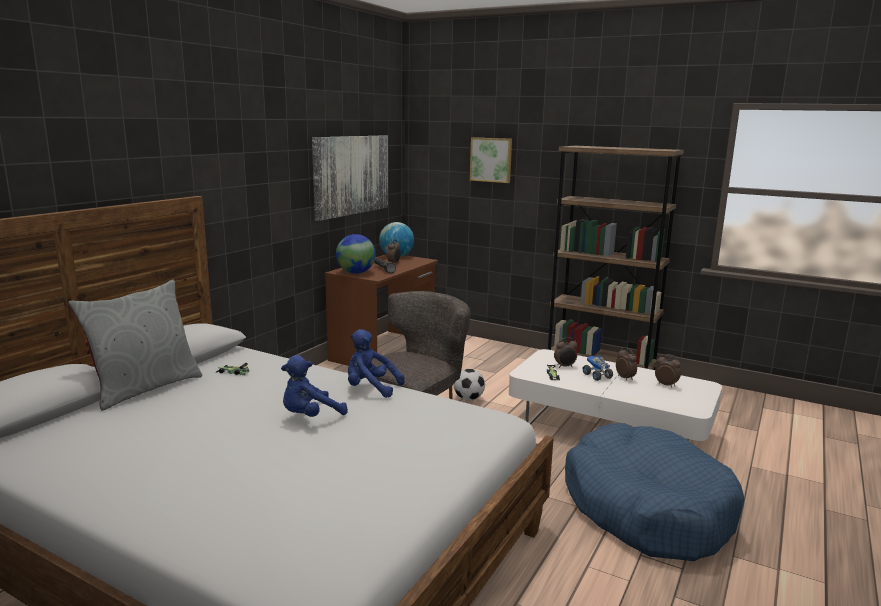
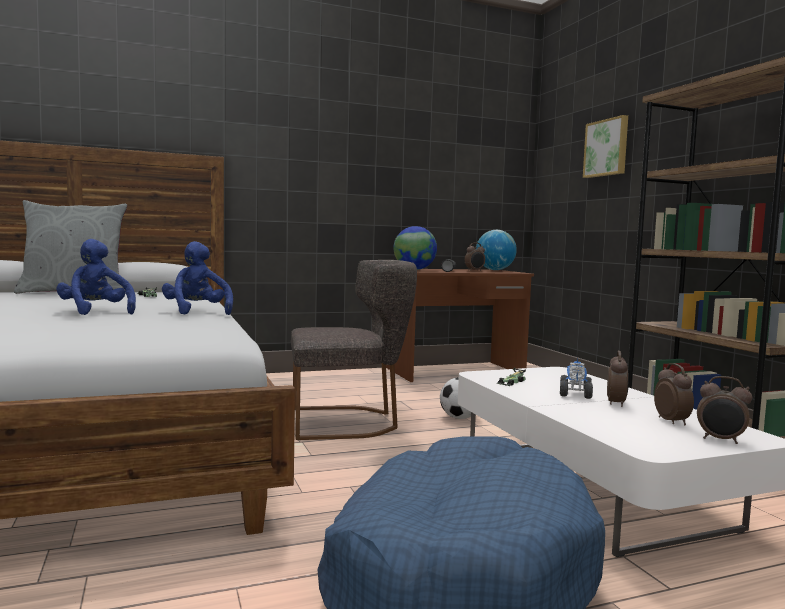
camera: 40 degrees right, 10 degrees down
blue plush toy [281,355,348,417] -> blue plush toy turned 45 degrees clockwise [56,239,136,315]
picture [312,135,388,221] -> none
alarm clock [554,337,577,368] -> alarm clock moved to [697,376,752,444]

